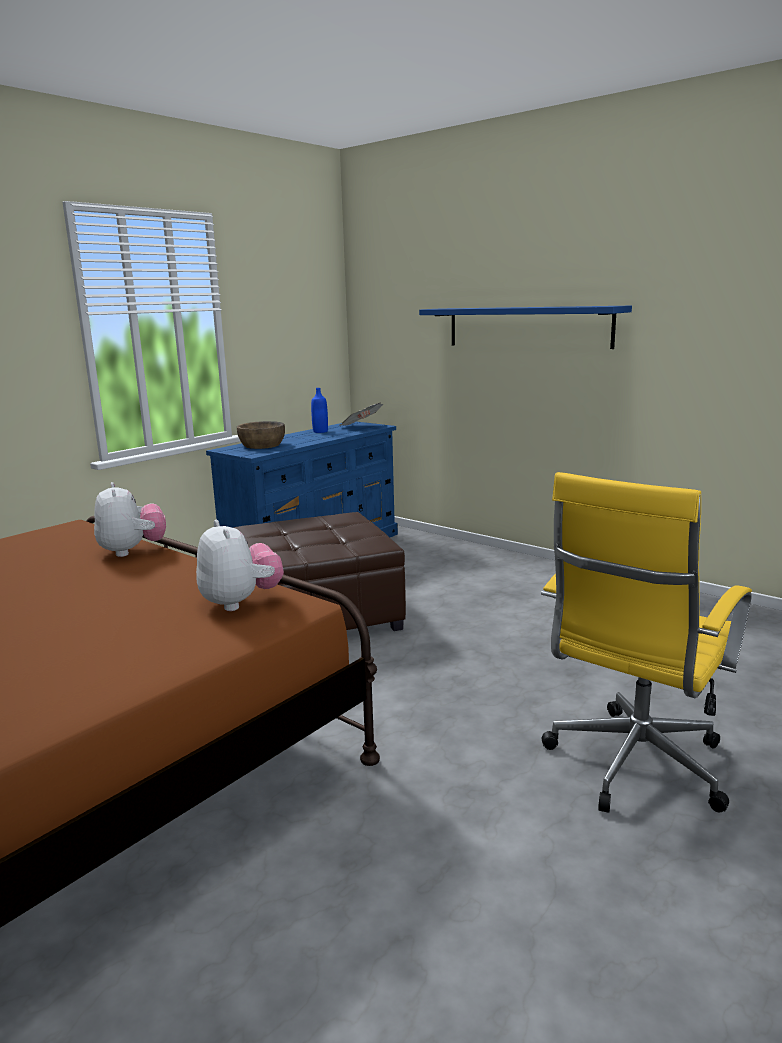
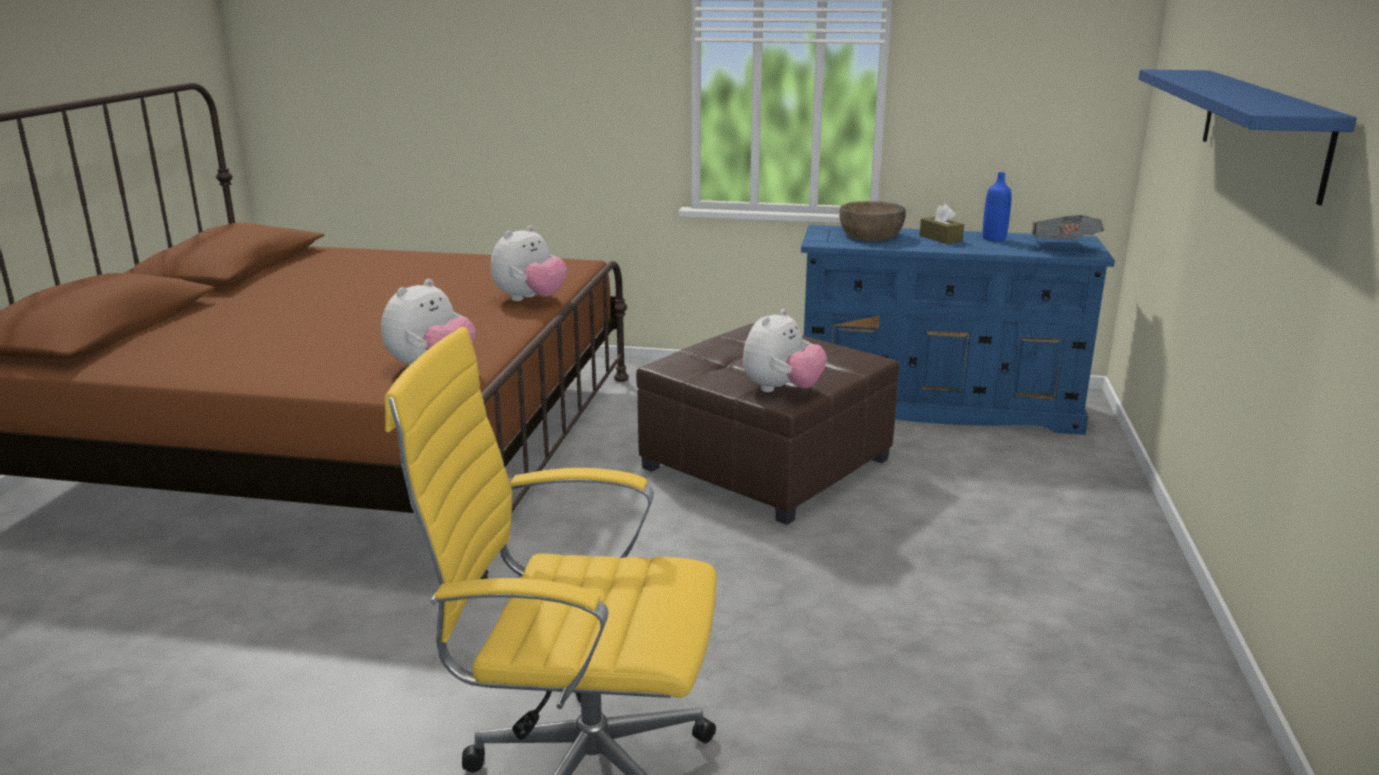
camera: 60 degrees right, 5 degrees up
none -> plush toy [743,309,827,392]
none -> brown tissue box [920,204,964,244]

